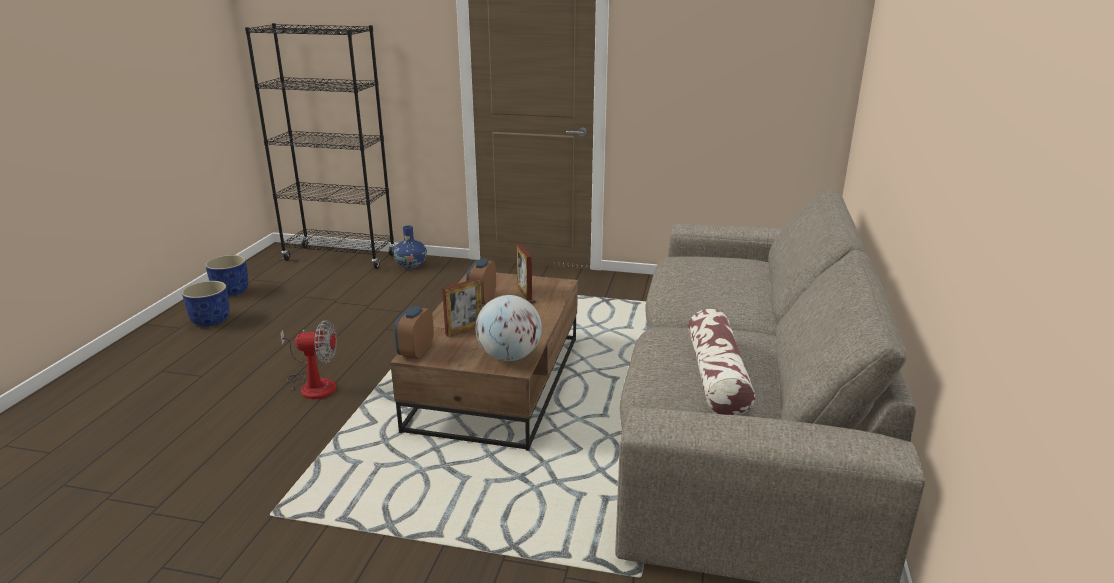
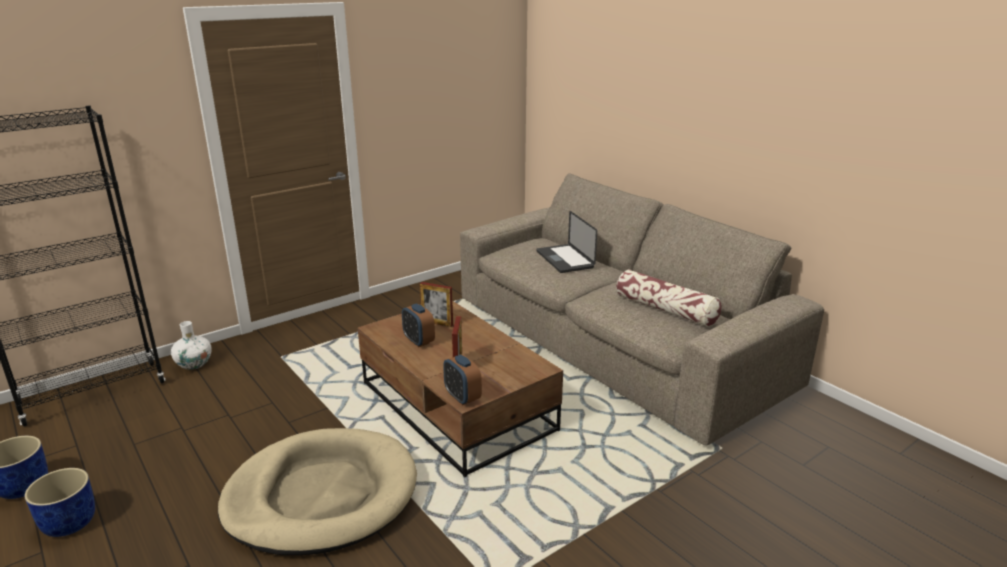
camera: 50 degrees left, 0 degrees up
fan [280,320,337,399] -> beige dog bed [218,428,417,555]
blue vase [393,226,427,269] -> white vase [171,321,212,370]
globe [476,295,542,361] -> none
none -> laptop [536,211,597,273]

